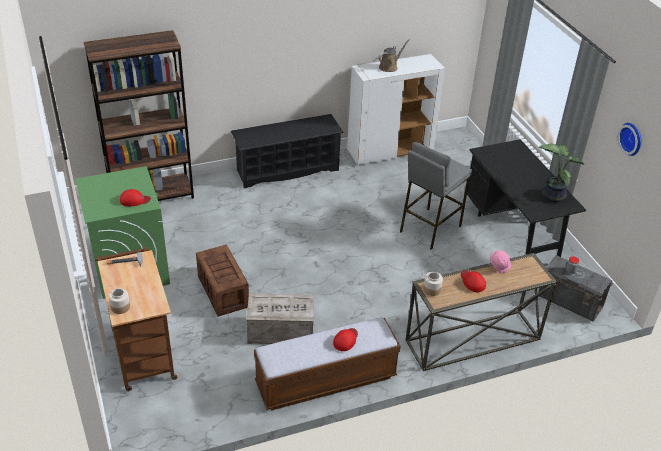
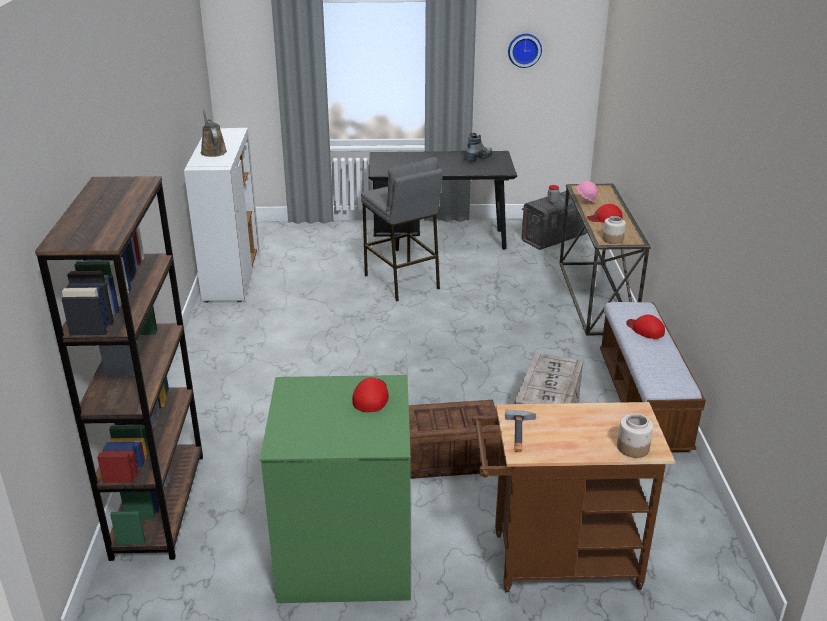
camera: 70 degrees left, 10 degrees down
black shoe rack [231,114,343,188] -> none
potted plant [539,143,585,202] -> boot [463,133,492,161]

